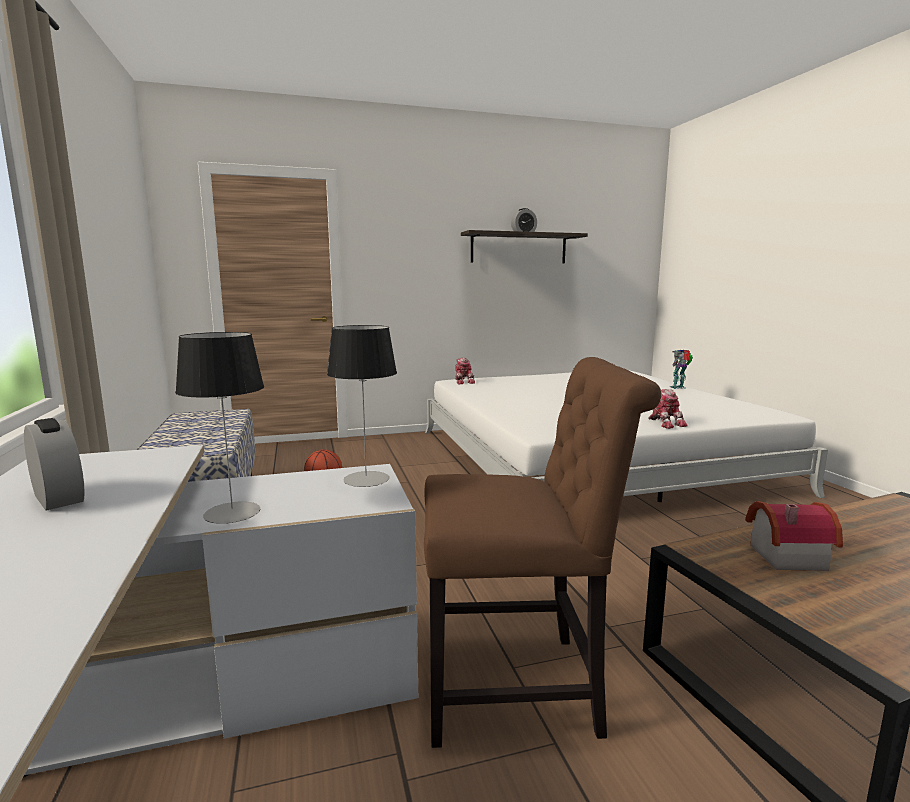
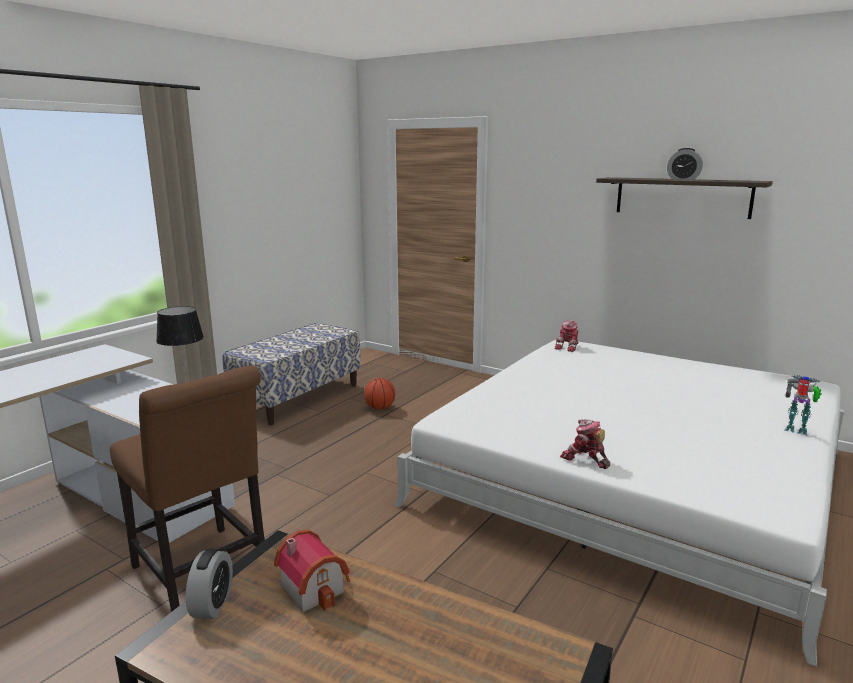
camera: 50 degrees right, 5 degrees up
alarm clock [24,418,85,510] -> alarm clock moved to [186,549,233,619]
table lamp [175,332,264,524] -> none
toy robot [648,389,688,429] -> toy robot turned 105 degrees clockwise [560,419,610,469]

